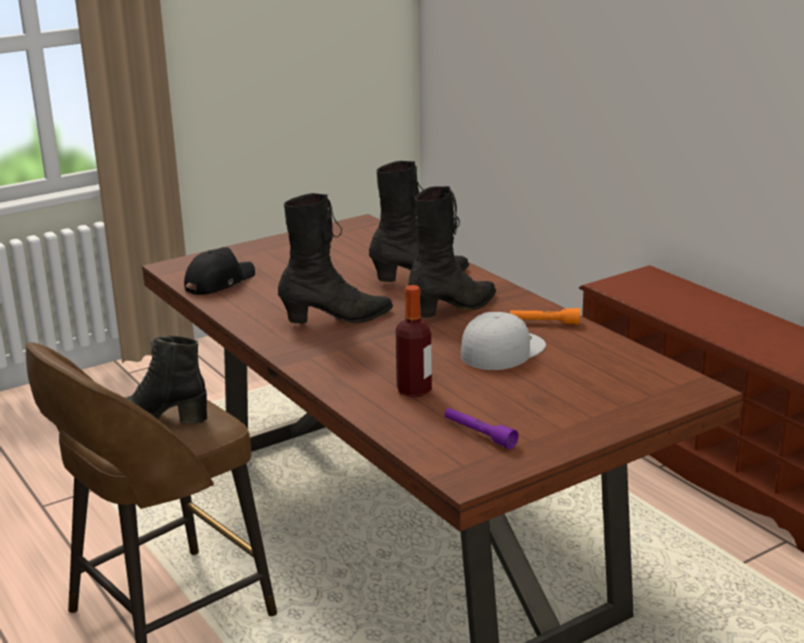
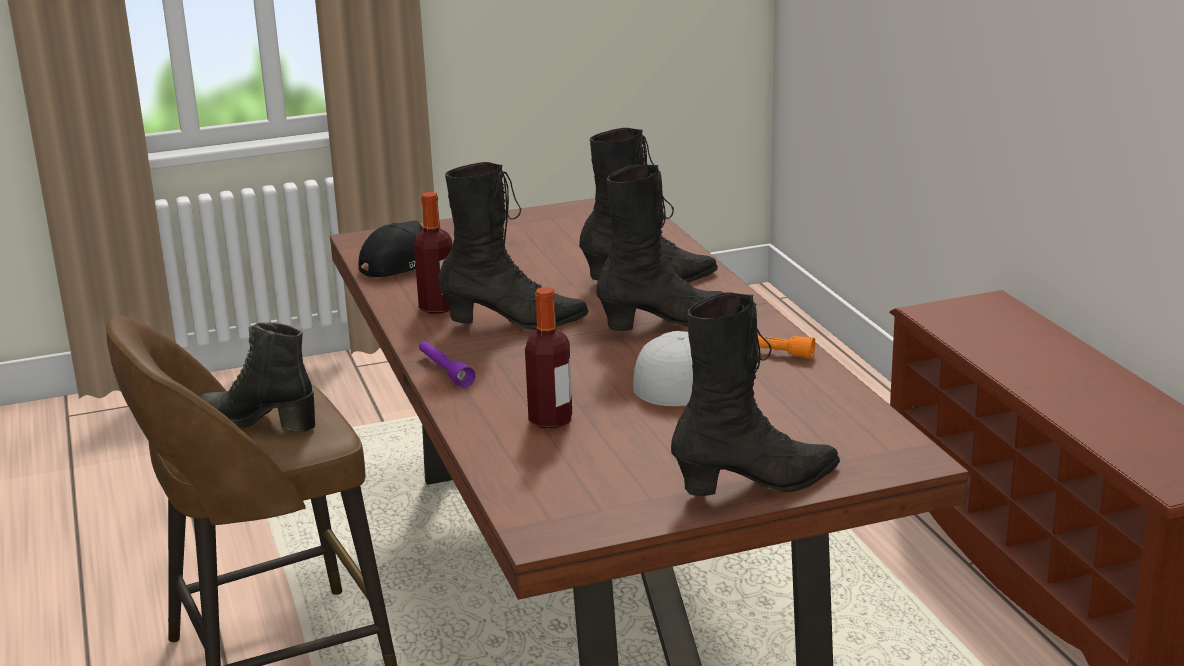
camera: 15 degrees right, 0 degrees up
purple flashlight [445,408,519,449] -> purple flashlight moved to [419,341,475,388]
none -> bottle [414,192,453,314]
none -> black boot [671,292,840,496]

